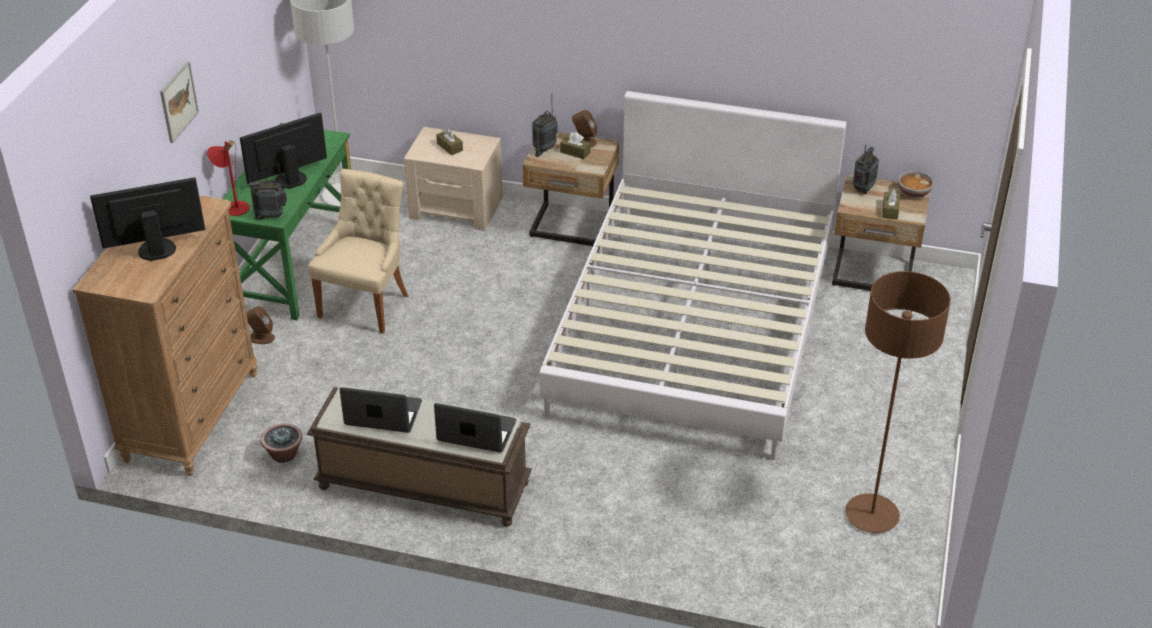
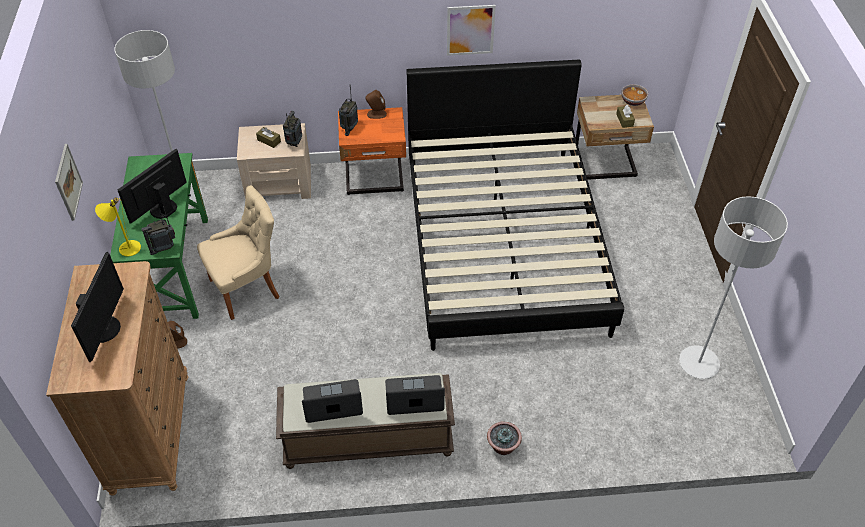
camera: 20 degrees left, 10 degrees up
monitor [90,177,205,261] -> monitor turned 135 degrees clockwise [71,252,124,362]
red table lamp [207,140,250,216] -> yellow table lamp [95,197,141,257]
potted plant [261,424,303,463] -> potted plant moved to [487,422,522,455]
beige chair [308,169,408,334] -> beige chair turned 60 degrees clockwise [197,185,280,320]
beige nightstand [523,132,619,246] -> orange nightstand [338,107,406,195]
white bed [539,91,846,460] -> black bed [407,59,624,351]
brown tissue box [560,132,591,159] -> none
brown floor lamp [845,271,951,533] -> grey floor lamp [679,196,788,379]
radio [853,145,879,194] -> radio moved to [283,111,302,147]
none -> picture [447,5,496,56]

